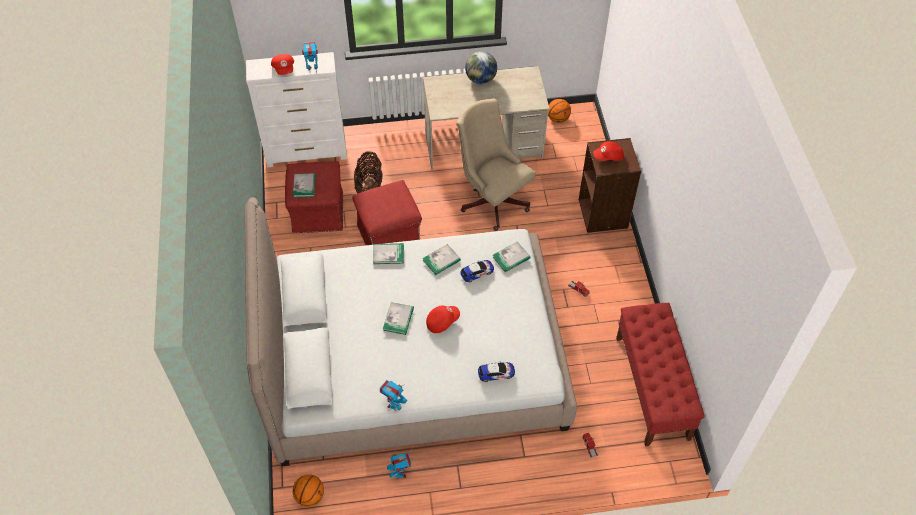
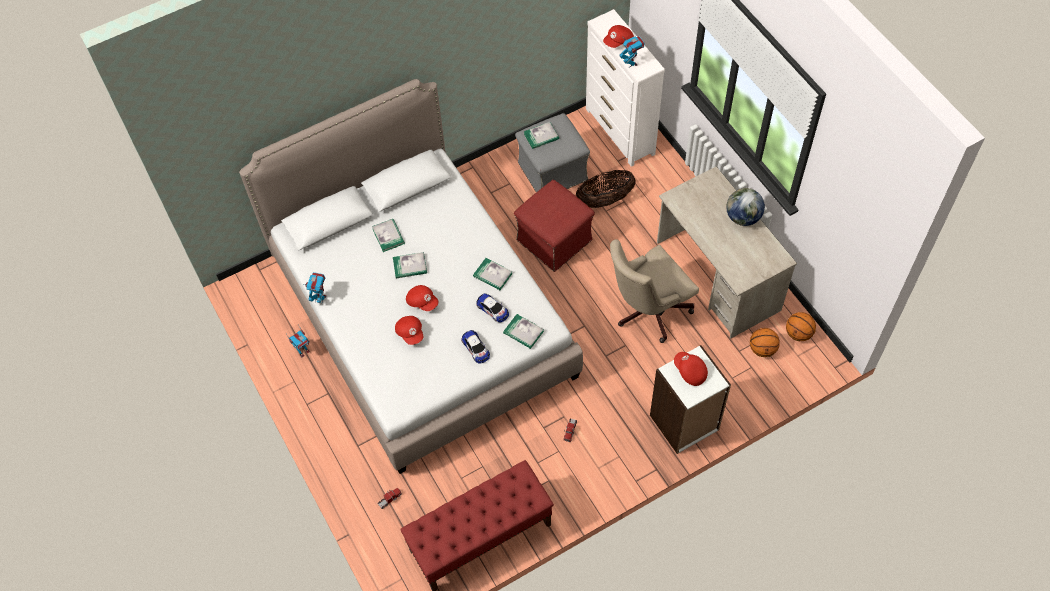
camera: 70 degrees right, 5 degrees up
red ottoman [285,161,343,233] -> grey ottoman [515,113,590,192]
basketball [293,474,324,507] -> basketball moved to [750,328,780,357]
book [373,243,404,264] -> book moved to [372,219,405,252]
beige office chair [456,99,536,231] -> beige office chair turned 150 degrees counterclockwise [610,239,699,343]
toy car [478,361,515,382] -> toy car moved to [461,330,490,363]
brown bookcase [579,138,641,233] -> white bookcase [650,345,731,454]
none -> red cap [395,316,423,345]

